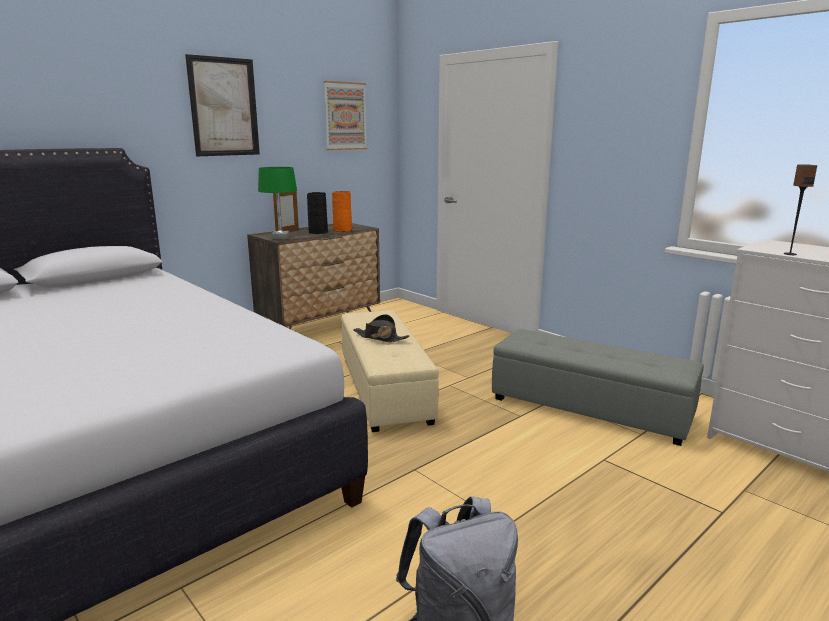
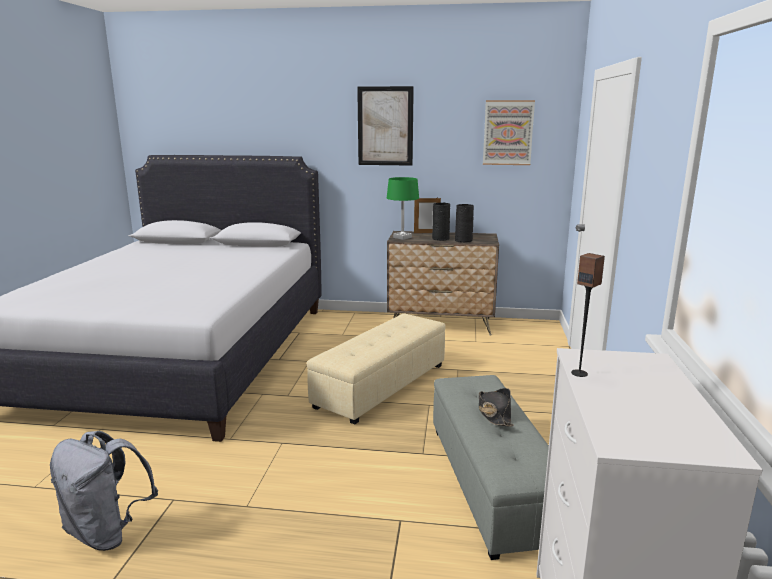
camera: 50 degrees right, 0 degrees up
orange vase [332,191,352,232] -> black vase [455,204,474,243]
black hat [354,314,410,342] -> black hat moved to [479,388,514,427]

